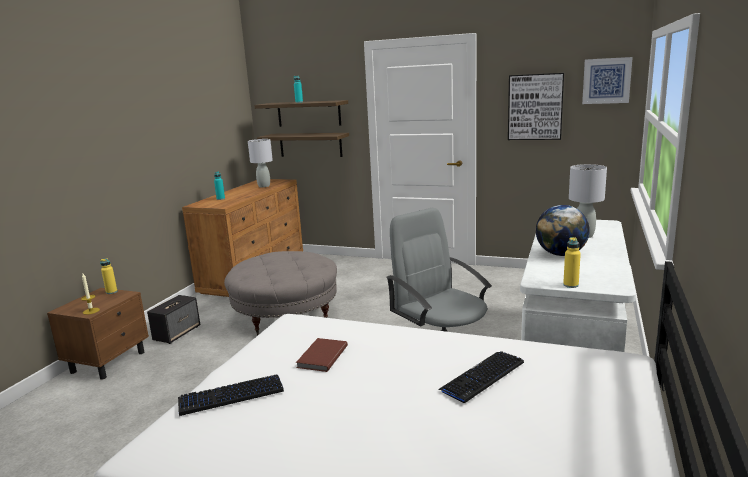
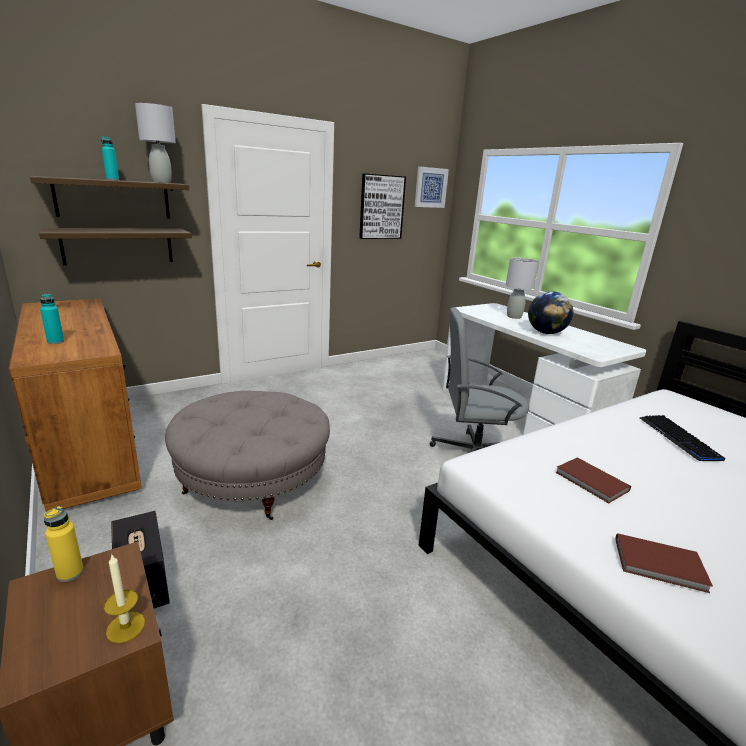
camera: 55 degrees left, 5 degrees up
keyboard [178,374,284,416] -> brown book [615,533,713,593]
grey table lamp [248,139,273,187] -> grey table lamp moved to [135,103,176,183]
yellow bottle [563,237,581,288] -> none

